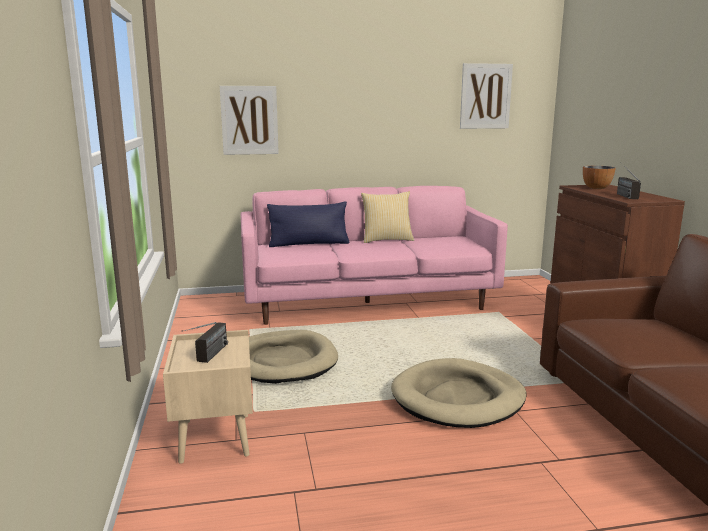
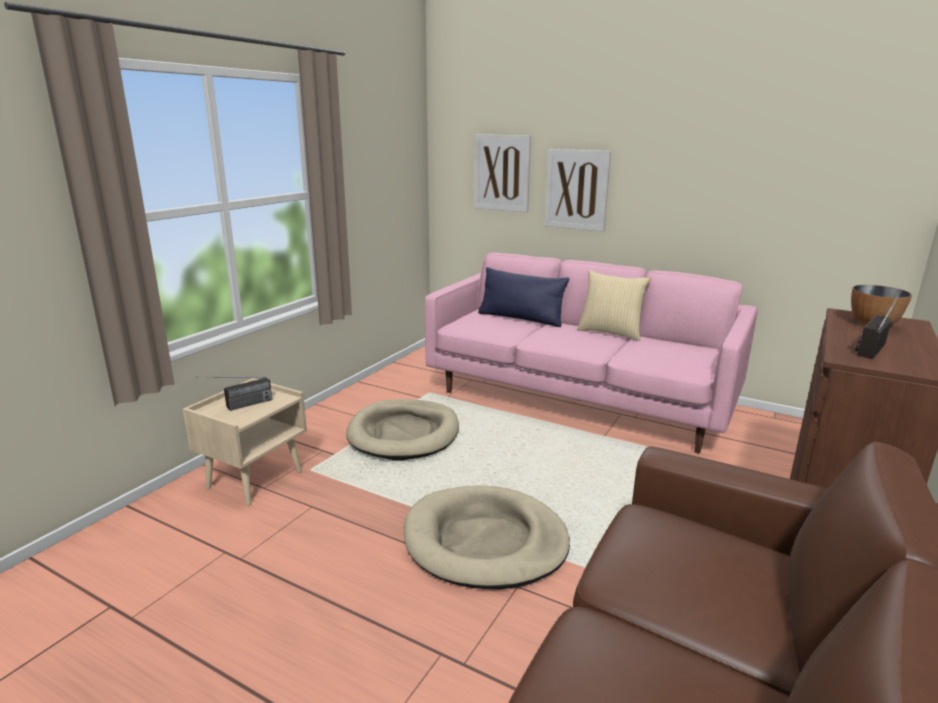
camera: 40 degrees right, 5 degrees up
picture [460,63,513,129] -> picture moved to [545,149,611,232]

